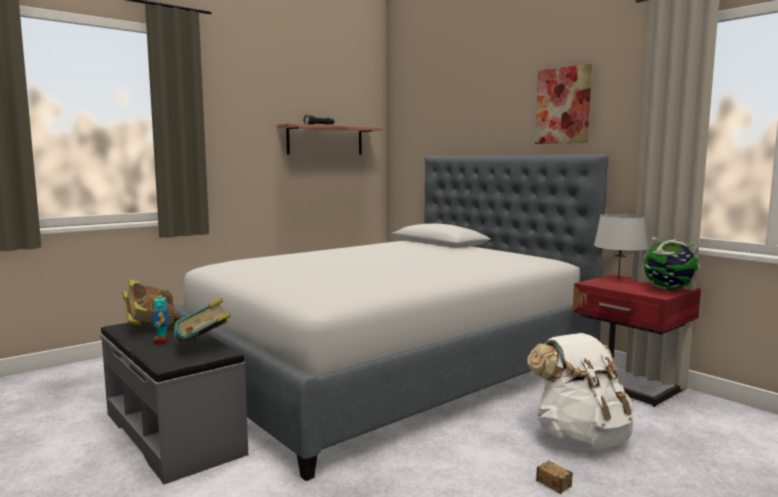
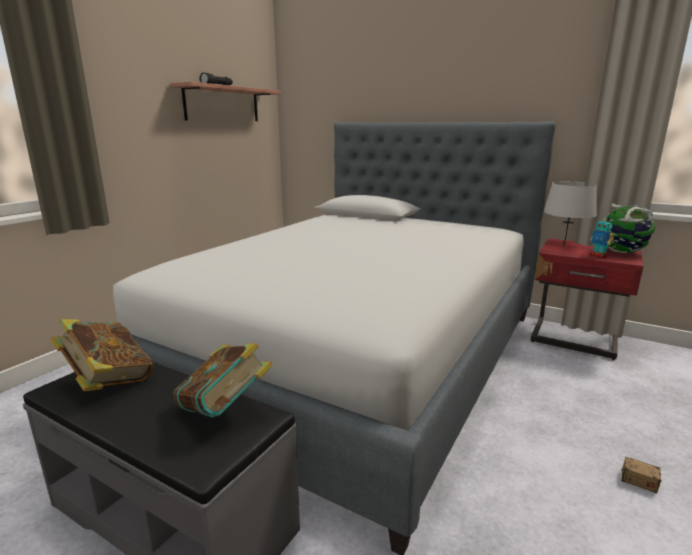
camera: 20 degrees left, 10 degrees up
toy robot [153,295,169,344] -> toy robot moved to [589,216,614,259]
white backpack [527,333,635,448] -> none
picture [535,64,592,144] -> none

